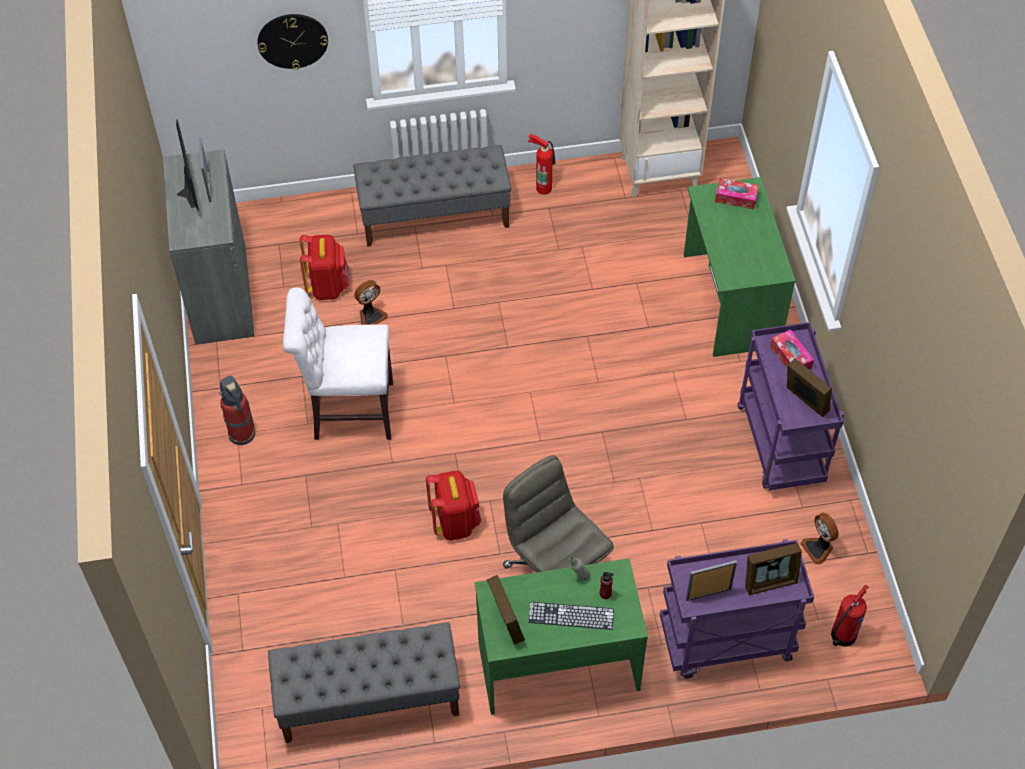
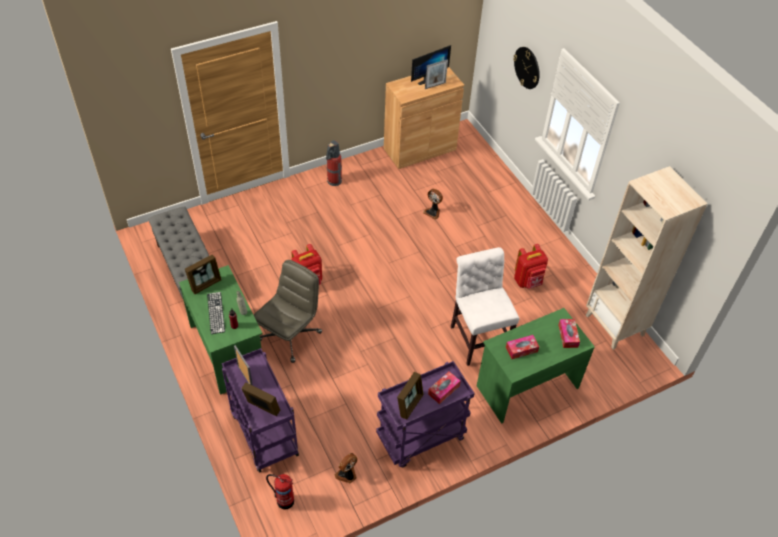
camera: 70 degrees right, 5 degrees down
grey cabinet [163,149,254,345] -> brown cabinet [384,67,464,169]
white chair [283,287,393,440] -> white chair moved to [450,247,520,366]
red backpack [300,235,349,300] -> red backpack moved to [514,244,548,289]
grey bench [353,145,511,247] -> none
fire extinguisher [528,134,556,195] -> none
picture frame [745,543,802,595] -> picture frame turned 150 degrees clockwise [241,382,280,416]
none -> tissue box [506,335,539,359]

